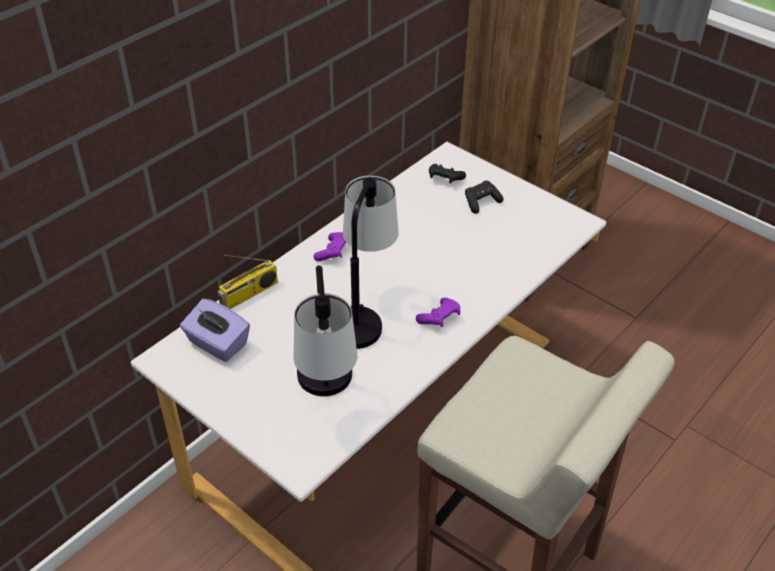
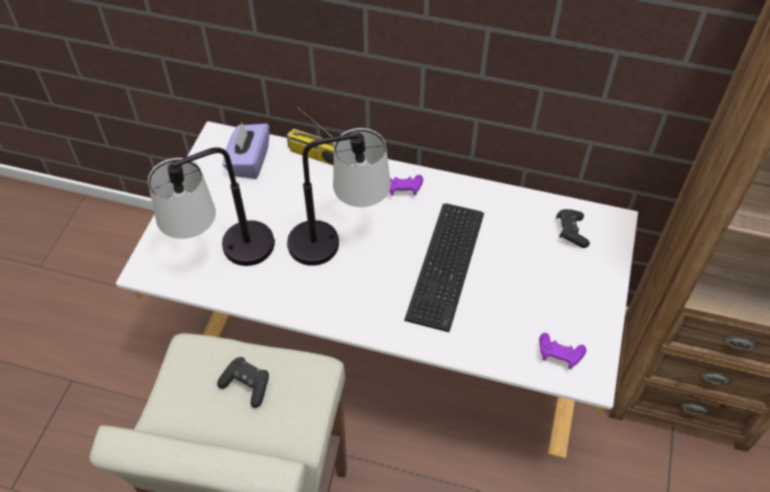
camera: 65 degrees right, 10 degrees up
purple game controller [416,297,460,327] -> purple game controller moved to [539,333,587,369]
black game controller [465,180,503,214] -> black game controller moved to [217,357,269,408]
none -> keyboard [404,203,484,332]

